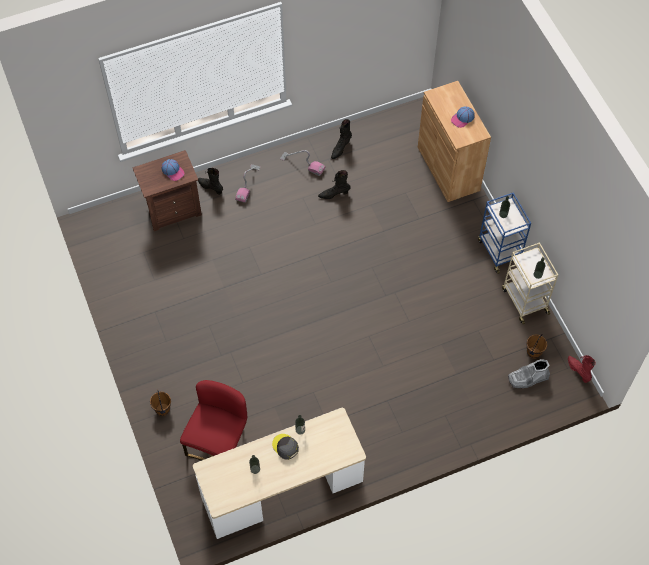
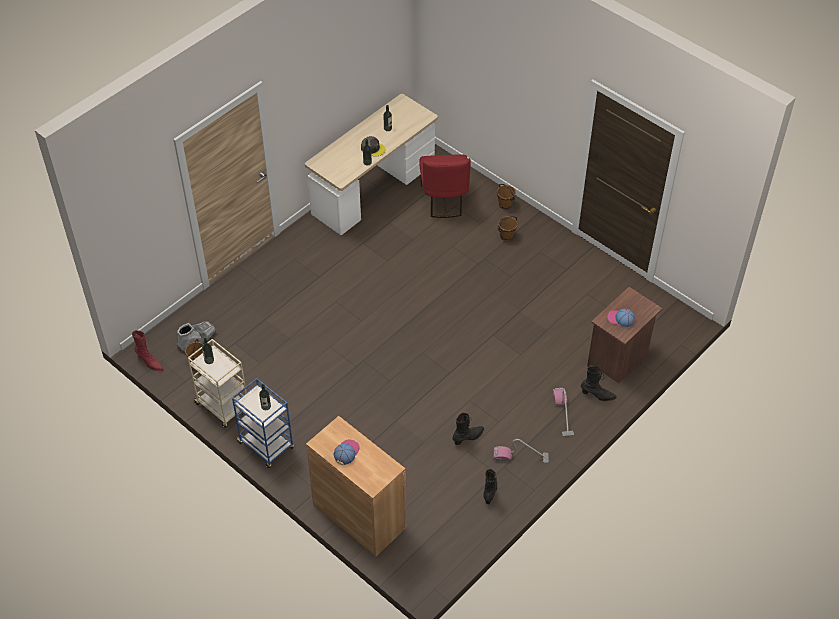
camera: 155 degrees right, 10 degrees down
none -> brown bucket [497,216,518,241]

